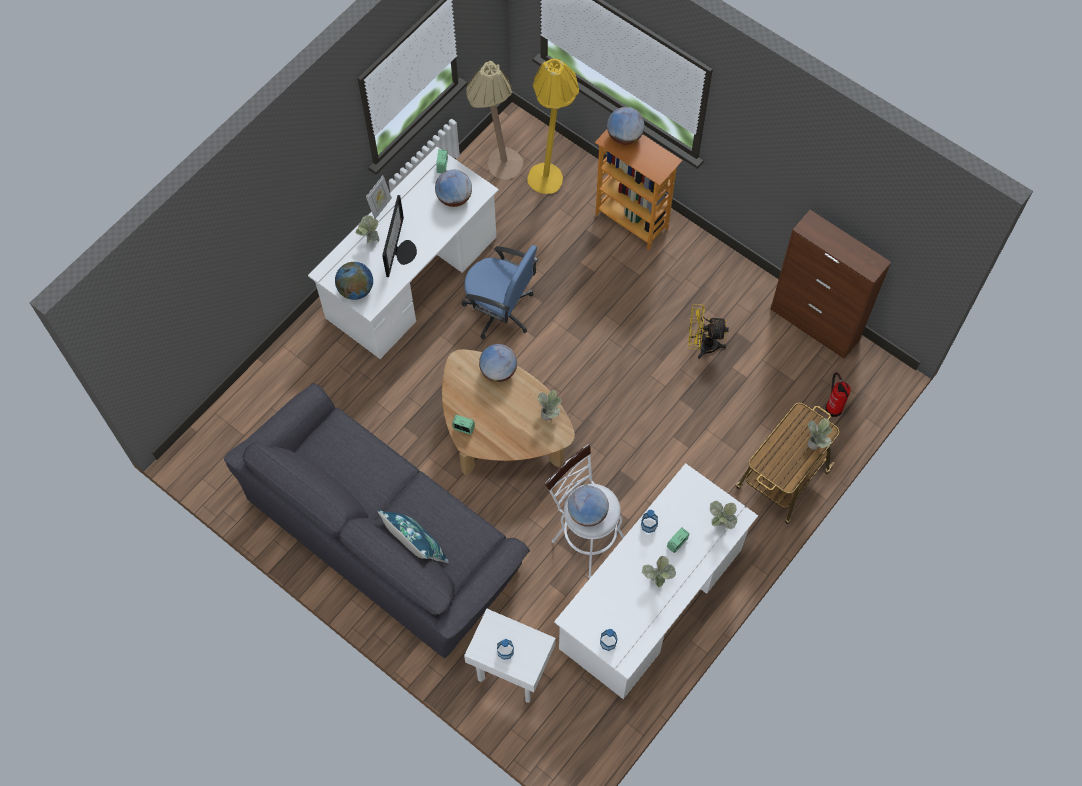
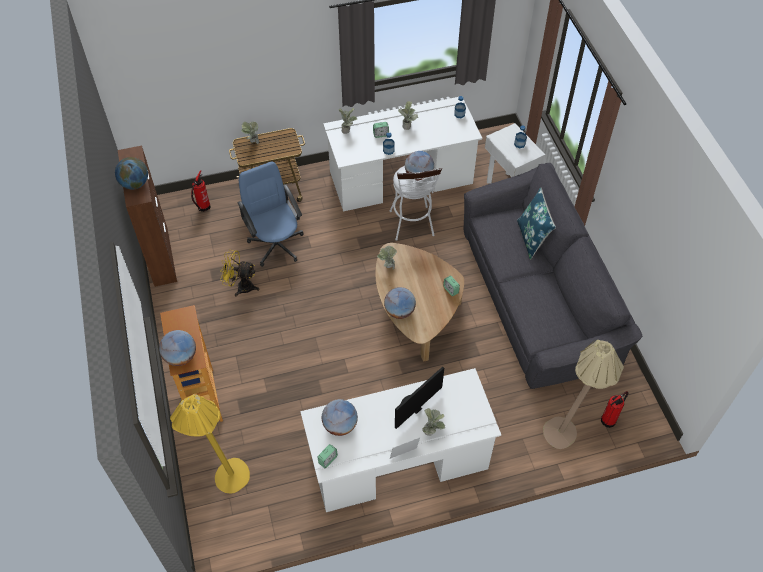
camera: 145 degrees left, 10 degrees down
globe [335,262,373,300] -> globe moved to [115,157,148,189]
blue office chair [462,245,538,340] -> blue office chair moved to [238,162,304,267]
beige floor lamp [466,61,523,180] -> beige floor lamp moved to [543,340,624,449]
yellow fan [688,304,729,359] -> yellow fan turned 150 degrees clockwise [220,250,259,297]
none -> fire extinguisher [601,391,628,428]

